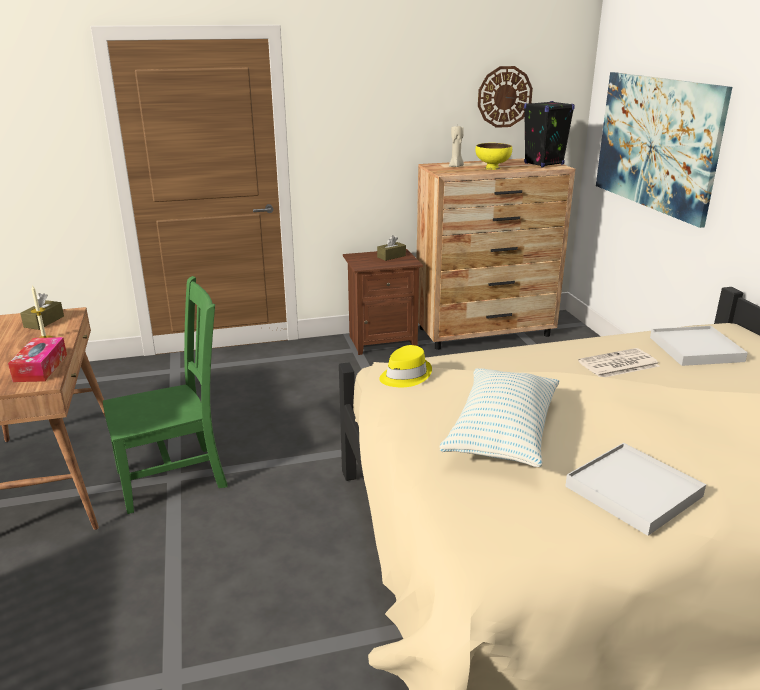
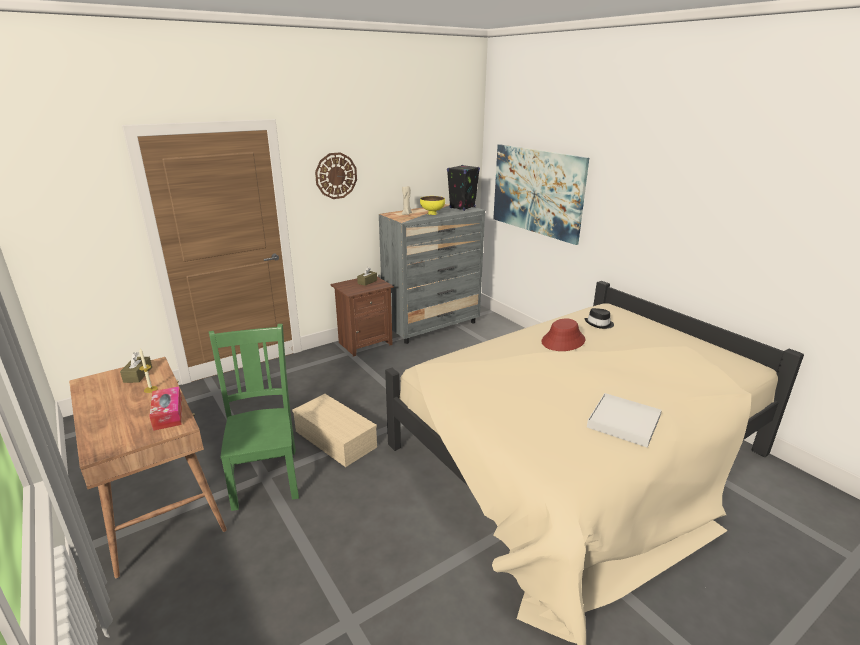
camera: 20 degrees left, 0 degrees up
green chair [103,276,228,514] -> green chair turned 60 degrees counterclockwise [209,324,299,511]
yellow hat [380,345,432,387] -> none
brown dresser [417,158,575,350] -> grey dresser [379,203,485,344]
pillow [440,368,559,467] -> none
wall clock [478,66,533,128] -> wall clock moved to [315,152,357,199]
newspaper [578,348,659,377] -> red hat [541,319,585,351]
white tray [650,326,748,366] -> black hat [584,308,614,329]
none -> beige storage box [292,394,377,467]

